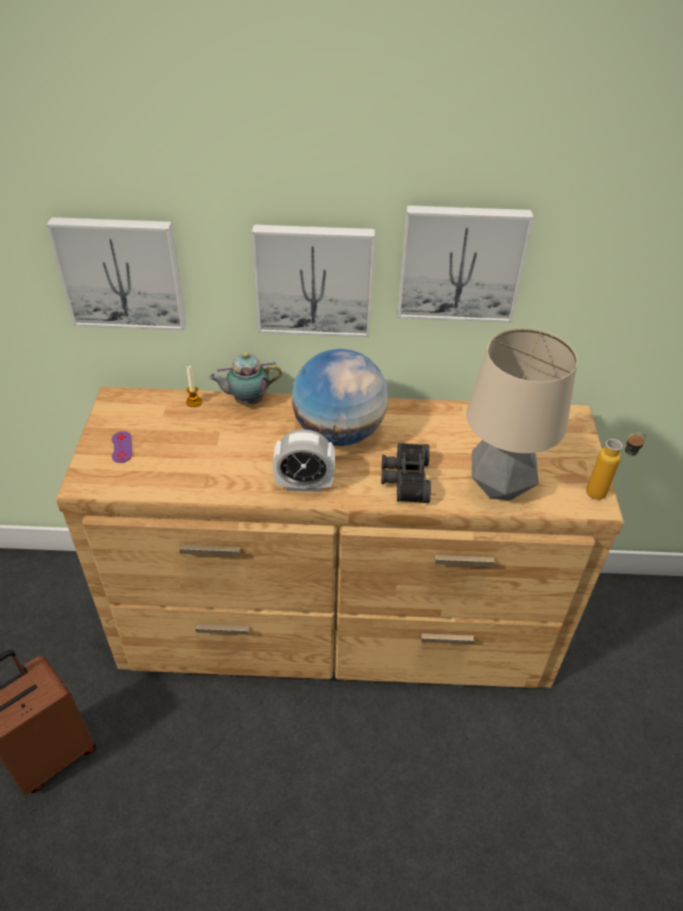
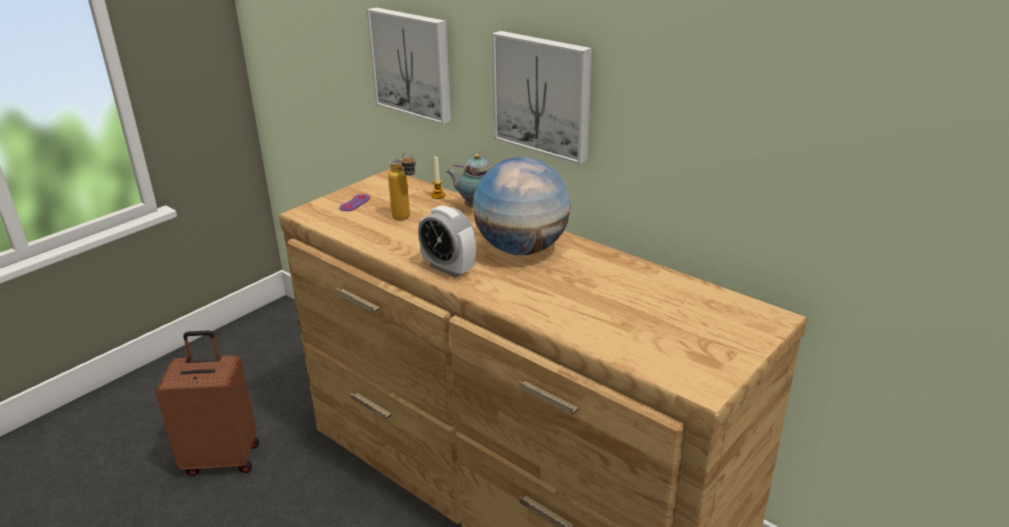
camera: 40 degrees right, 15 degrees down
black binoculars [381,443,431,503] -> none
picture [398,205,534,323] -> none
table lamp [466,328,577,501] -> none
bottle [586,432,646,500] -> bottle moved to [388,152,416,220]

